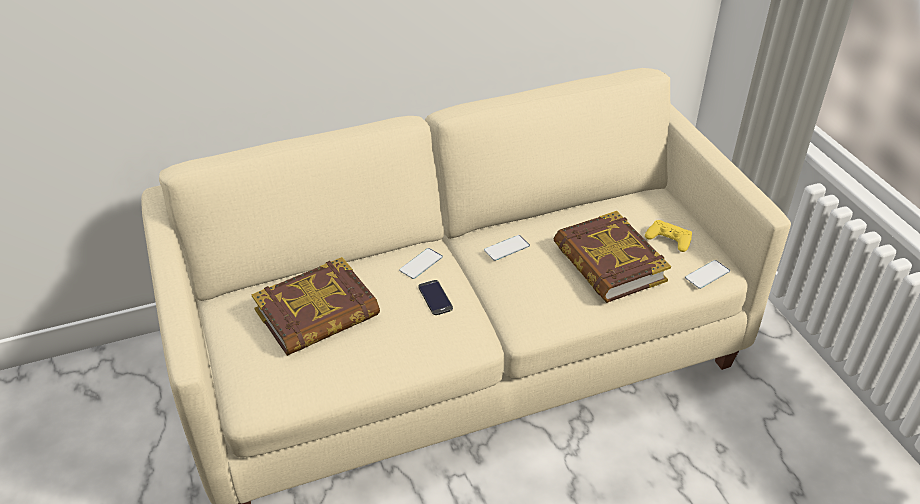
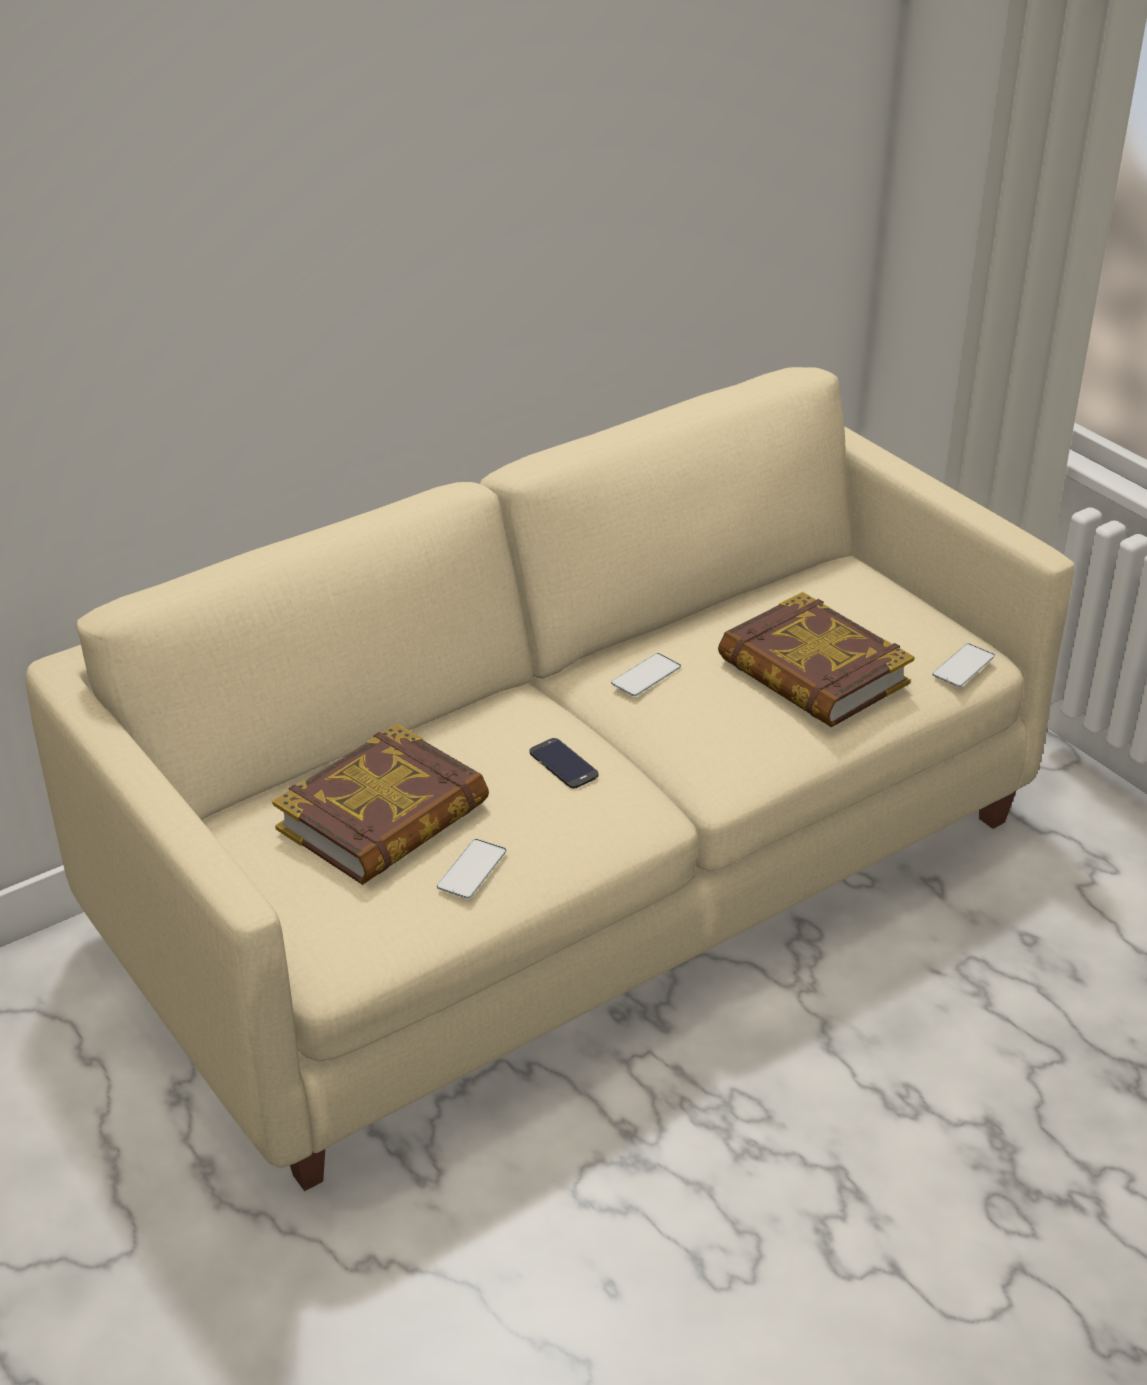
camera: 15 degrees left, 5 degrees down
phone [399,248,443,279] -> phone moved to [437,839,506,899]
yellow game controller [645,220,692,252] -> none

